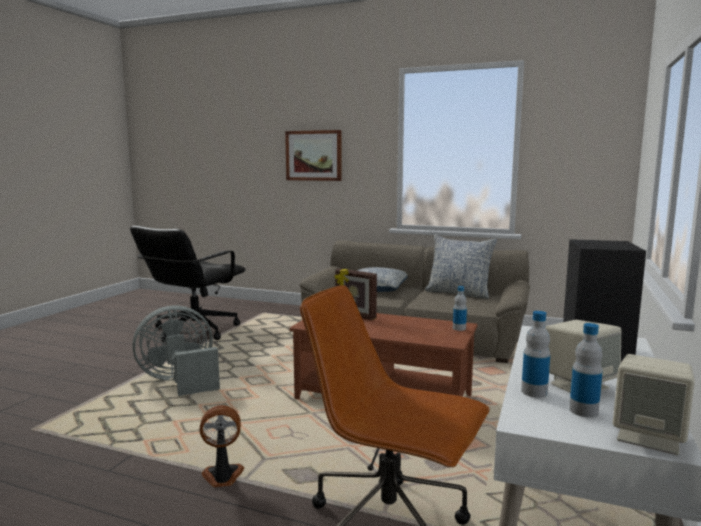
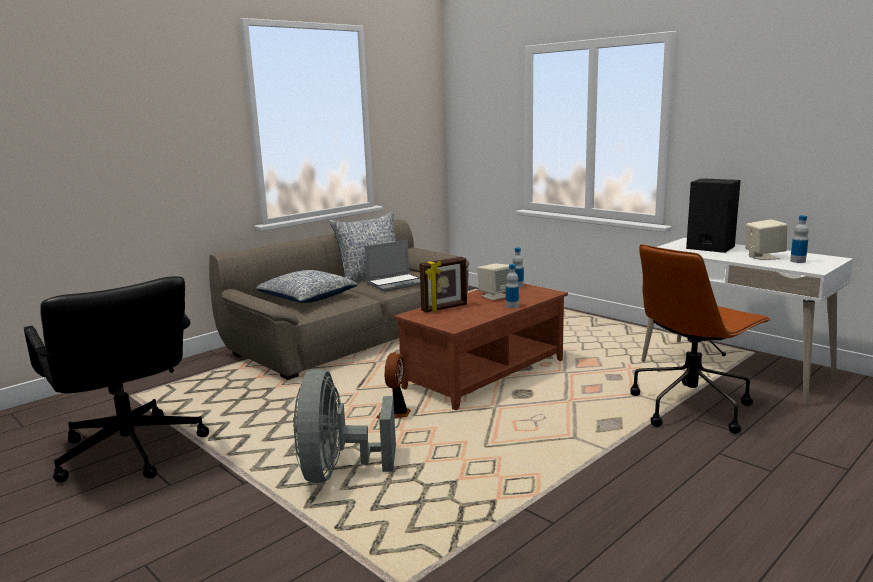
camera: 65 degrees left, 5 degrees up
fan [200,405,244,487] -> fan moved to [376,352,411,419]
picture [285,130,342,181] -> none
bottle [521,311,550,398] -> bottle moved to [506,264,519,308]
beige speaker [613,354,695,455] -> beige speaker moved to [477,263,509,300]
none -> laptop [365,240,420,292]

